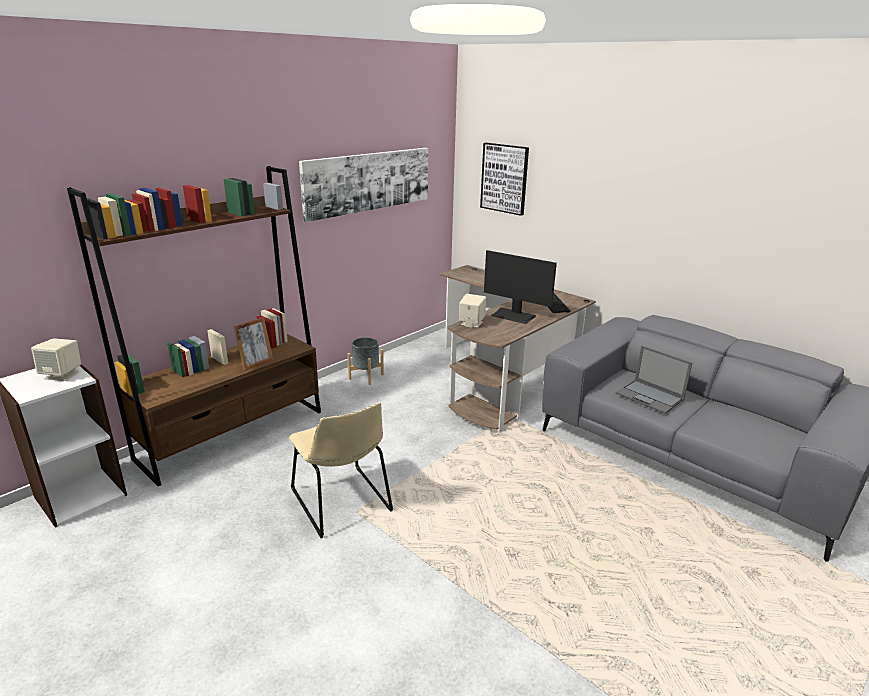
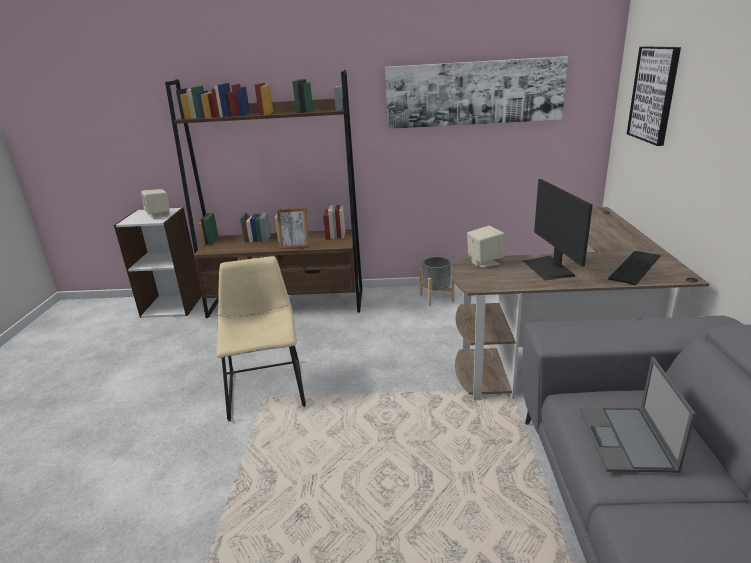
camera: 50 degrees right, 0 degrees up
beige chair [289,402,393,538] -> beige chair turned 150 degrees clockwise [217,256,306,422]

